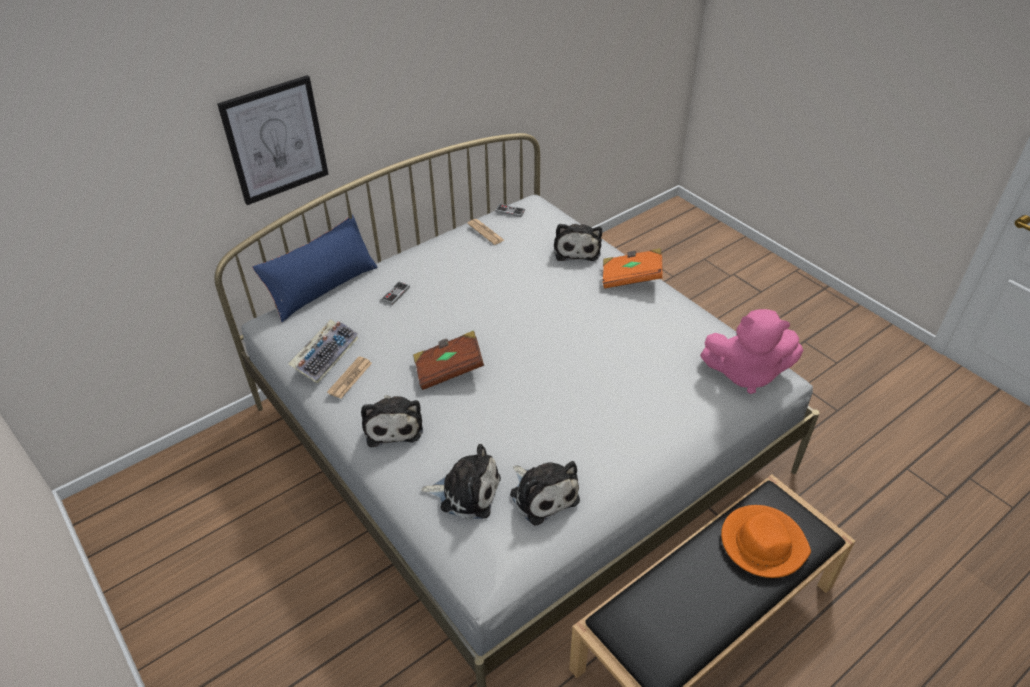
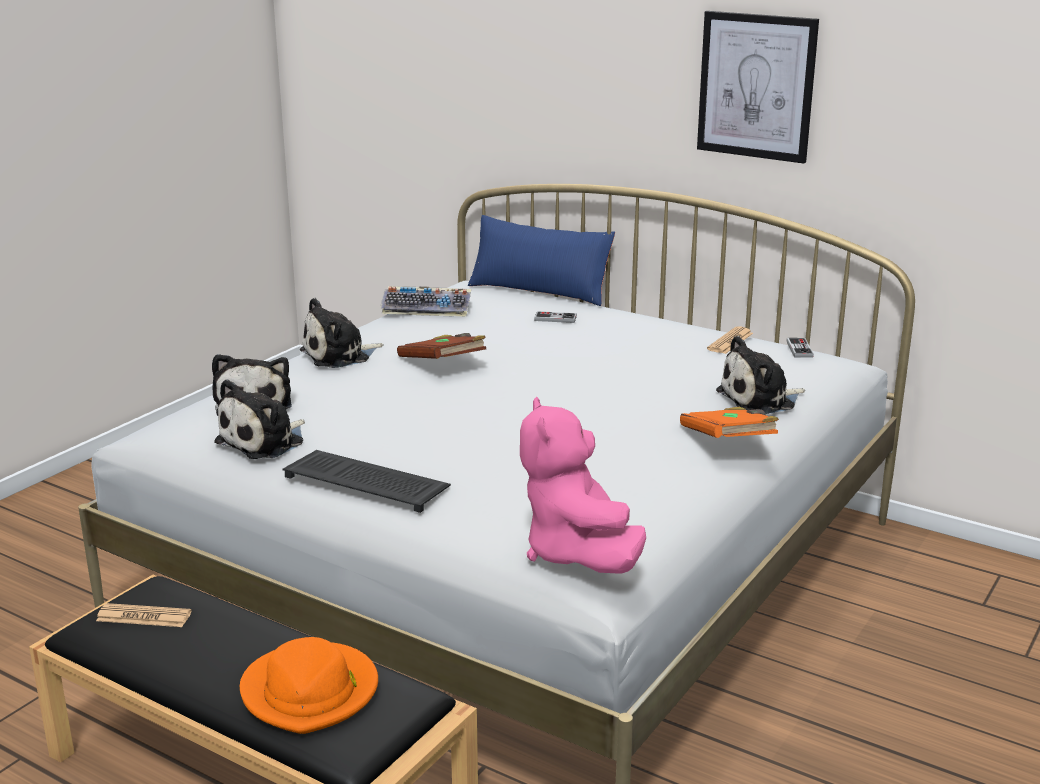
camera: 70 degrees right, 20 degrees down
picture [217,75,329,205] -> picture moved to [697,11,819,164]
newspaper [327,357,372,398] -> newspaper moved to [96,603,192,627]
none -> keyboard [282,450,451,513]

